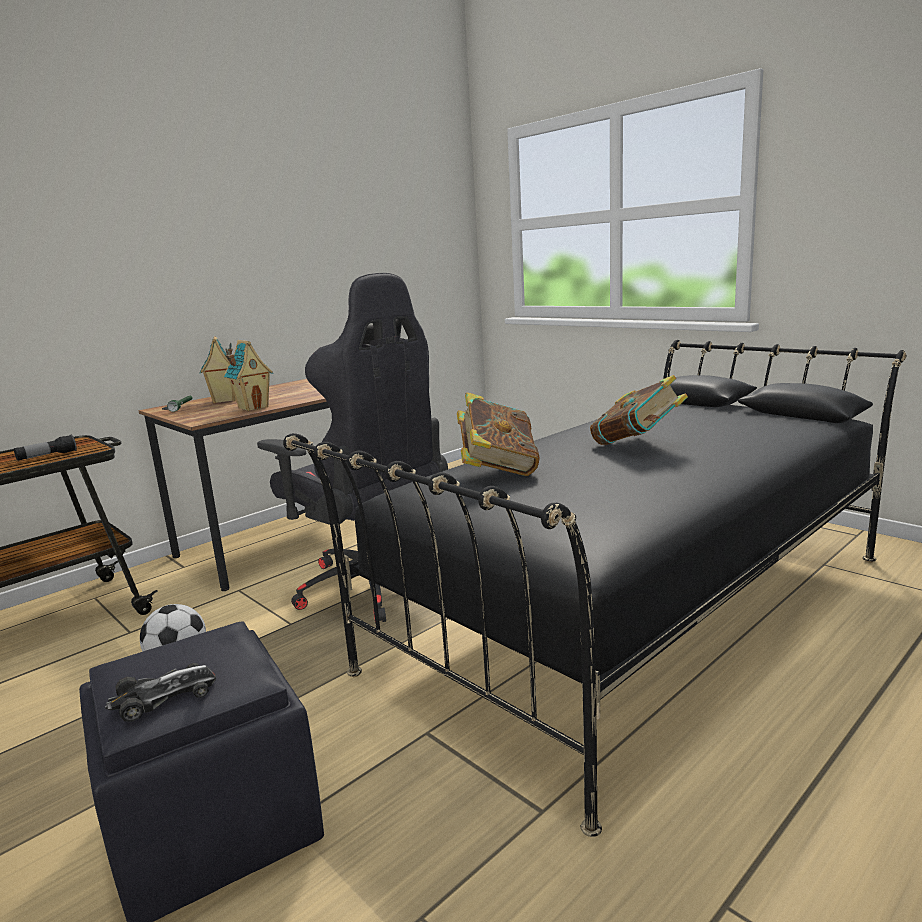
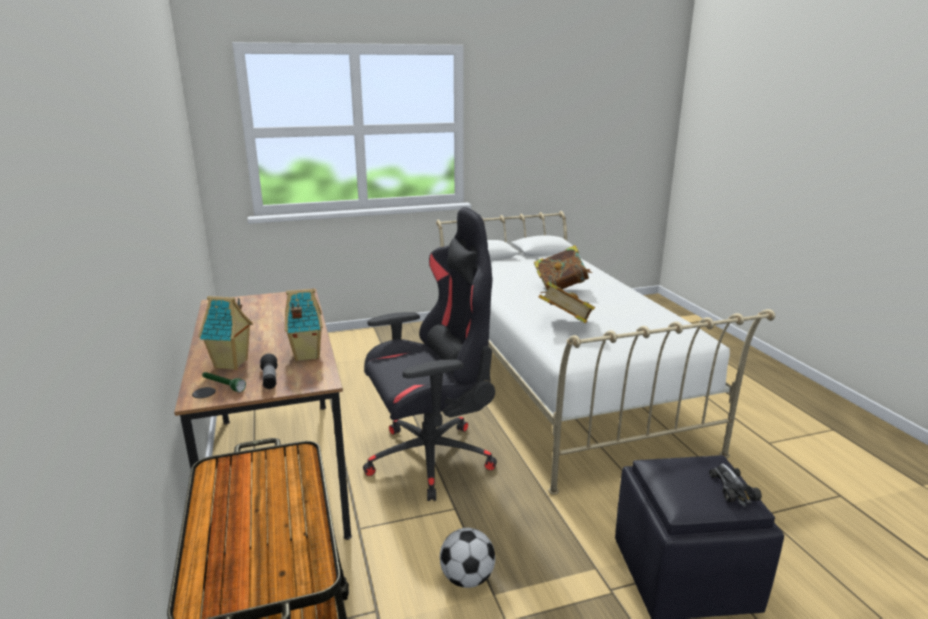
camera: 65 degrees left, 5 degrees up
flashlight [14,435,77,461] -> flashlight moved to [260,354,277,389]
black bed [283,340,907,837] -> white bed [436,211,775,495]

